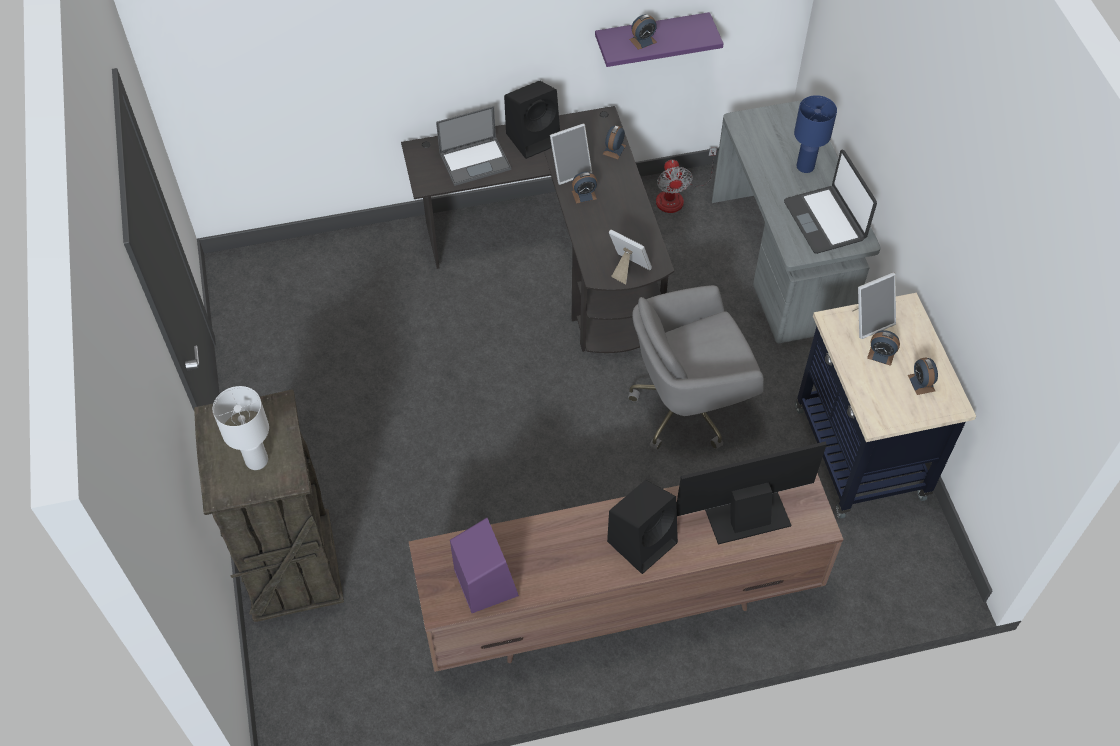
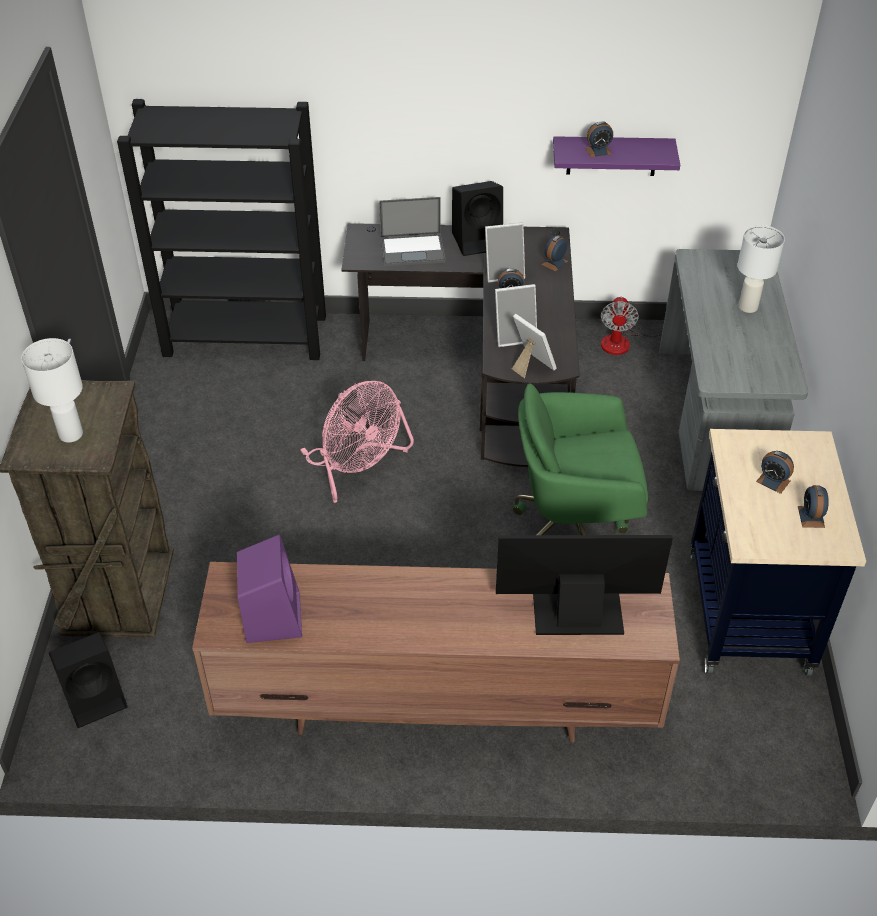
camera: 15 degrees right, 10 degrees down
black speaker [607,480,678,574] -> black speaker moved to [49,633,128,728]
grey office chair [628,285,764,450] -> green office chair [513,383,648,535]
laptop [784,150,877,254] -> none
blue table lamp [794,95,837,173] -> white table lamp [737,225,785,313]
picture frame [853,272,896,339] -> picture frame moved to [495,284,537,347]
none -> black bookcase [117,99,326,360]
none -> pink fan [300,381,414,503]

